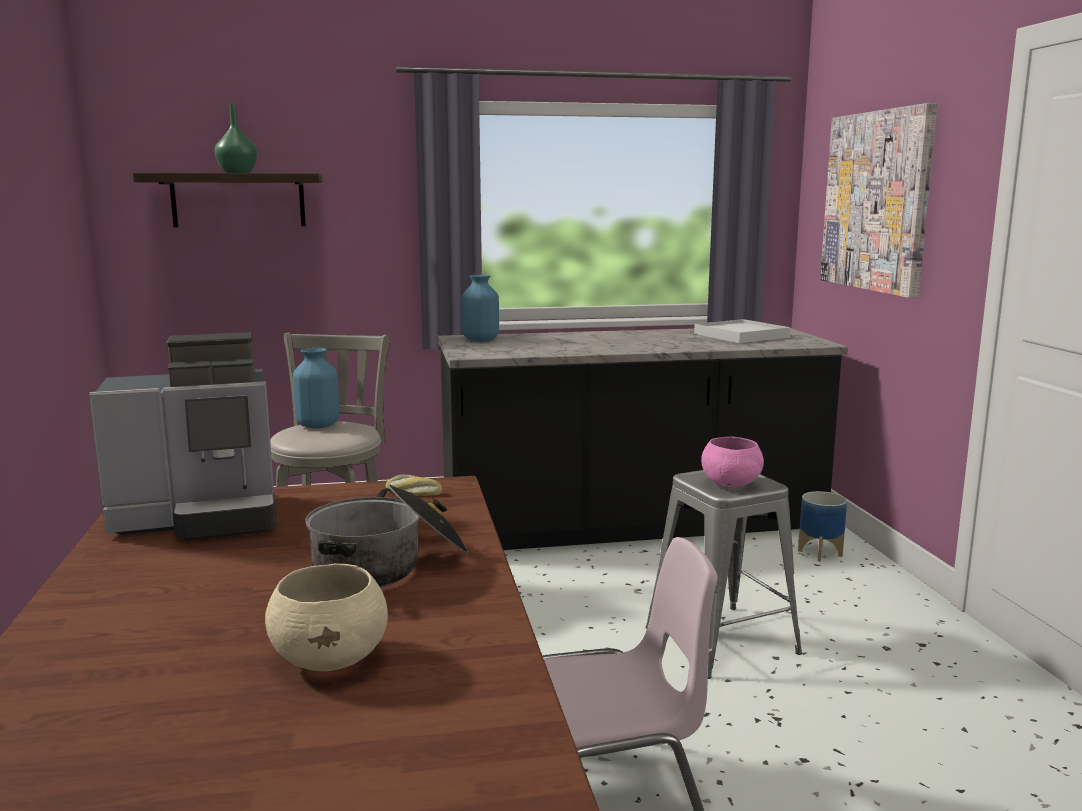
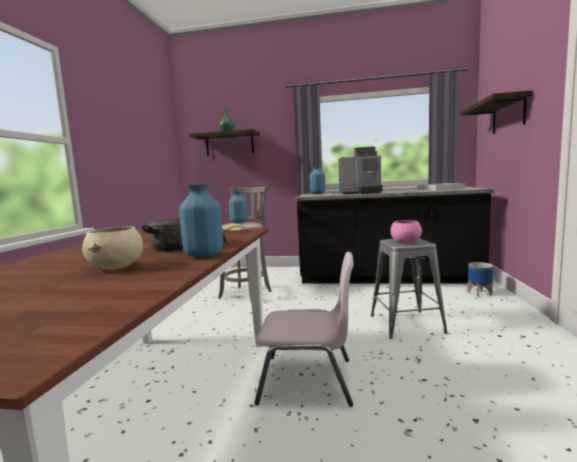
camera: 20 degrees right, 5 degrees down
coffee machine [89,332,277,541] -> coffee machine moved to [339,147,383,194]
picture [820,103,937,298] -> shelf [460,90,533,134]
none -> blue vase [179,184,223,258]

